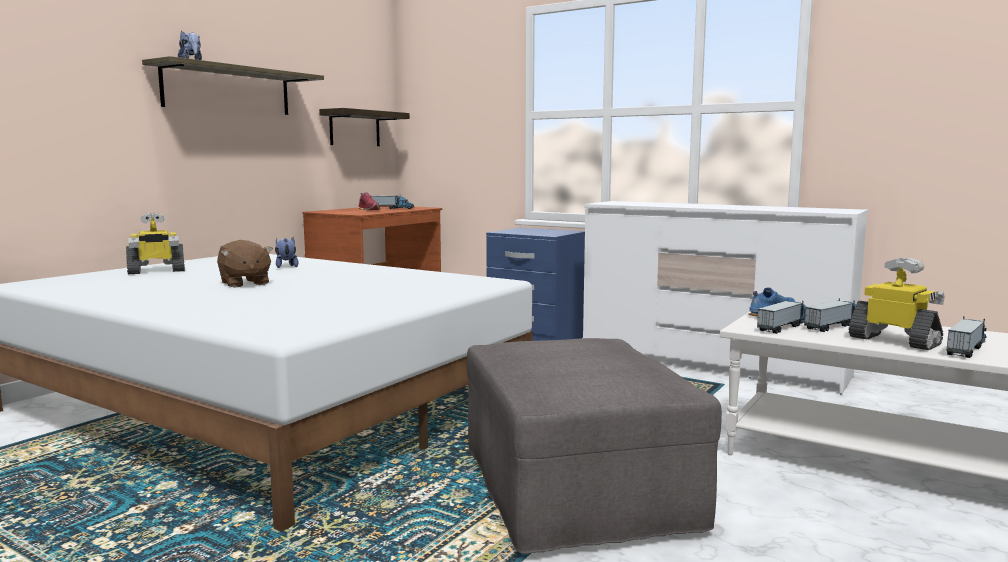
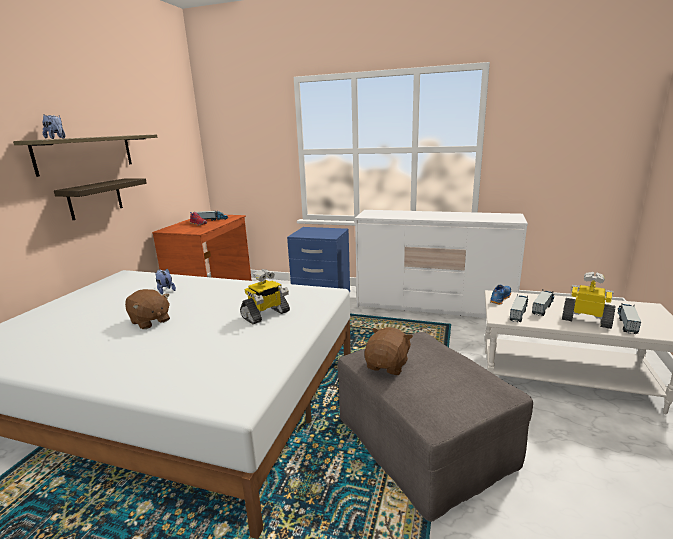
camera: 15 degrees left, 10 degrees up
toy robot [126,213,185,274] -> toy robot moved to [240,269,290,324]
shelf [319,108,410,146] -> shelf moved to [54,179,147,220]
none -> brown plush toy [364,327,413,375]

